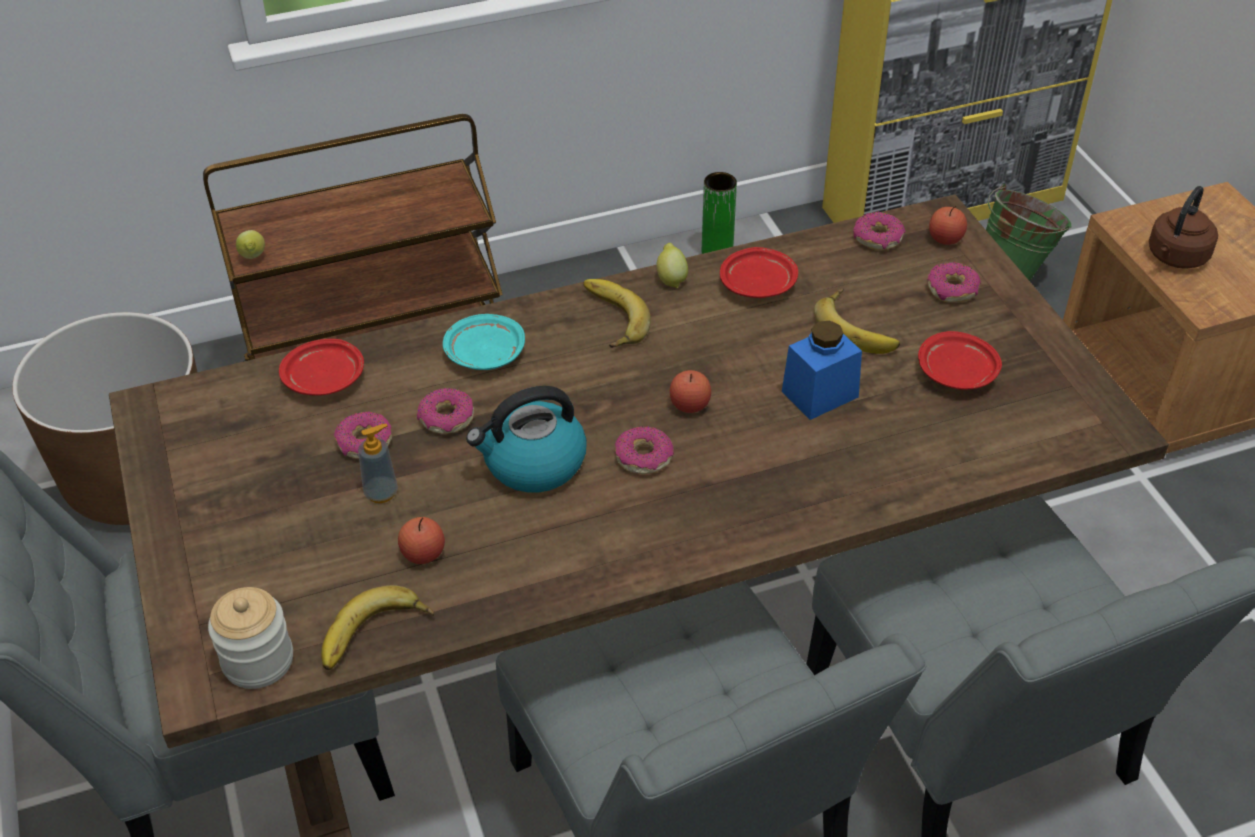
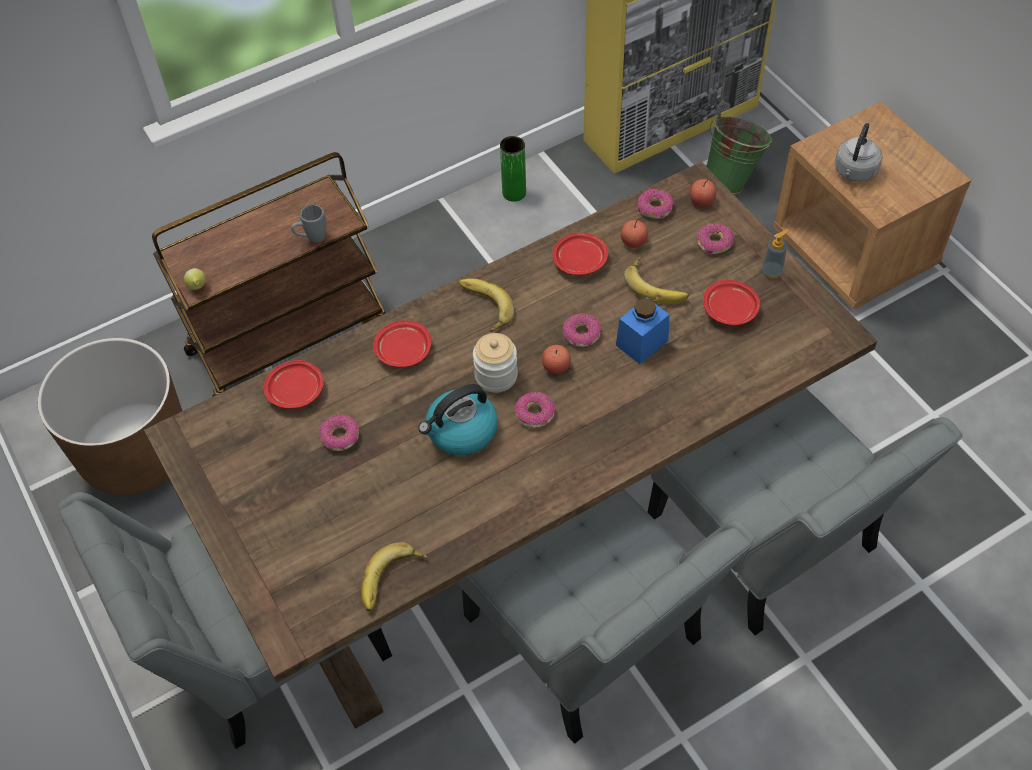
camera: 10 degrees left, 10 degrees up
jar [208,587,293,689] -> jar moved to [473,333,518,393]
soap dispenser [358,424,398,503] -> soap dispenser moved to [762,229,788,279]
apple [398,517,445,564] -> apple moved to [621,220,648,248]
donut [417,388,474,434] -> donut moved to [563,313,601,347]
turquoise plate [443,314,525,370] -> red plate [373,320,432,367]
lemon [657,243,688,288] -> none
brown kettle [1149,186,1218,269] -> grey kettle [835,123,882,182]
none -> grey mug [291,204,326,243]

